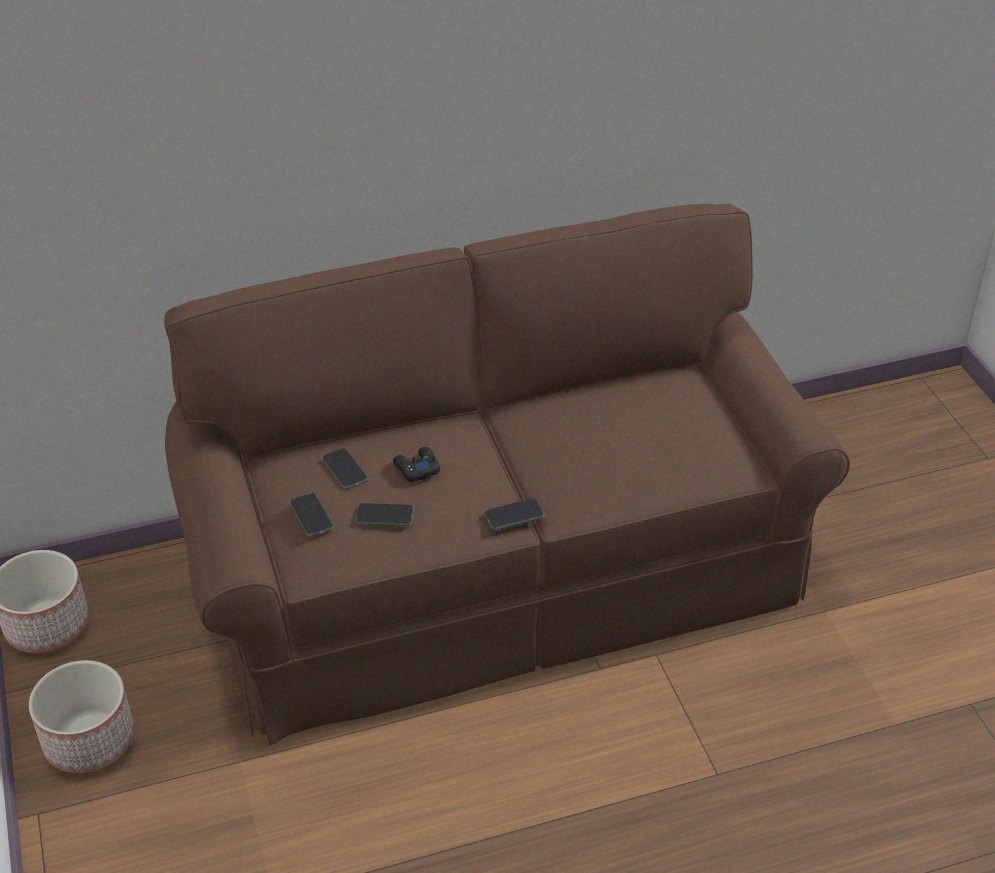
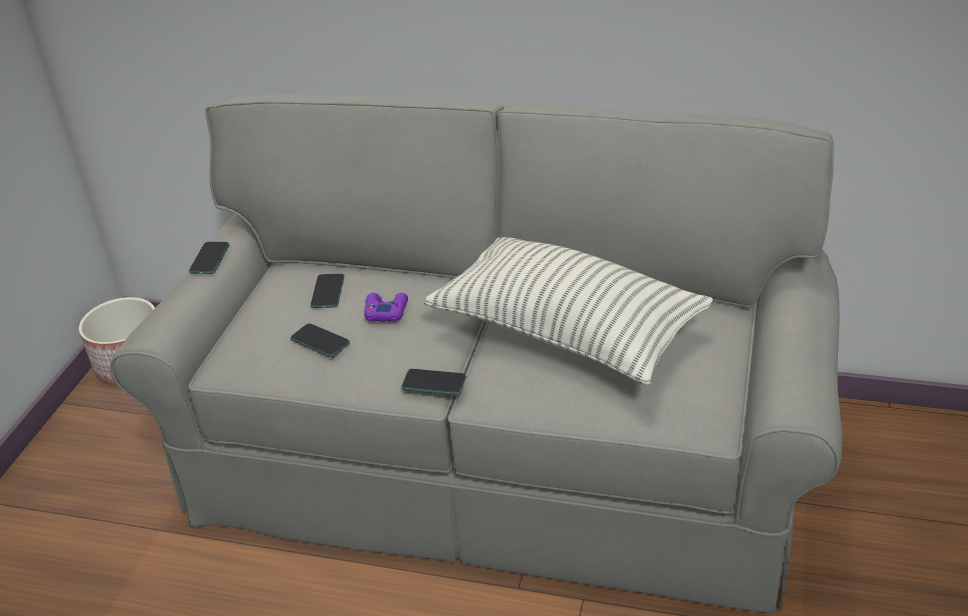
camera: 35 degrees right, 5 degrees down
planter [29,660,134,774] -> none
brown sofa [164,204,850,745] -> grey sofa [110,94,843,614]
phone [290,493,334,537] -> phone moved to [189,242,229,274]
black game controller [393,447,440,482] -> purple game controller [364,293,408,322]
none -> pillow [424,237,713,386]

